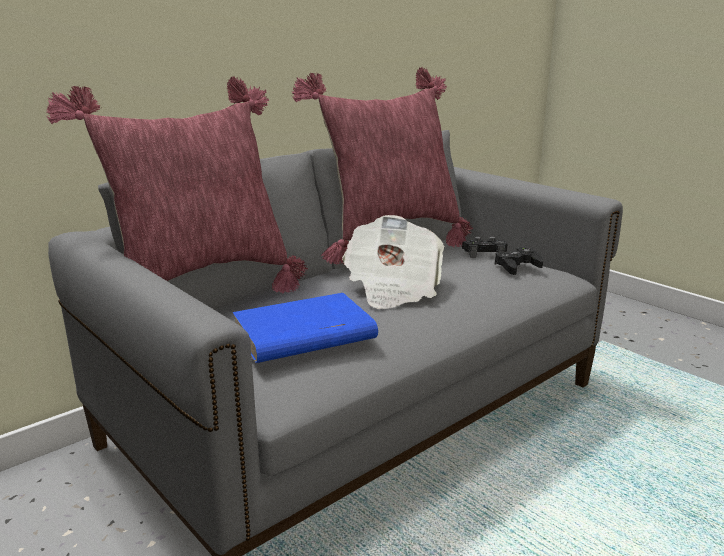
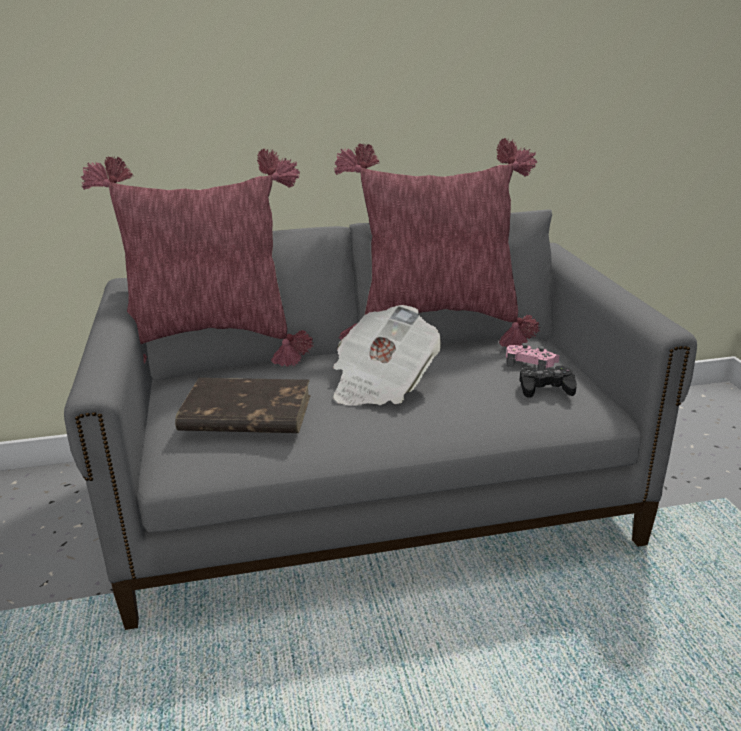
camera: 30 degrees right, 5 degrees up
blue book [232,293,378,363] -> brown book [175,378,311,433]
black game controller [462,237,508,258] -> pink game controller [506,343,559,370]

